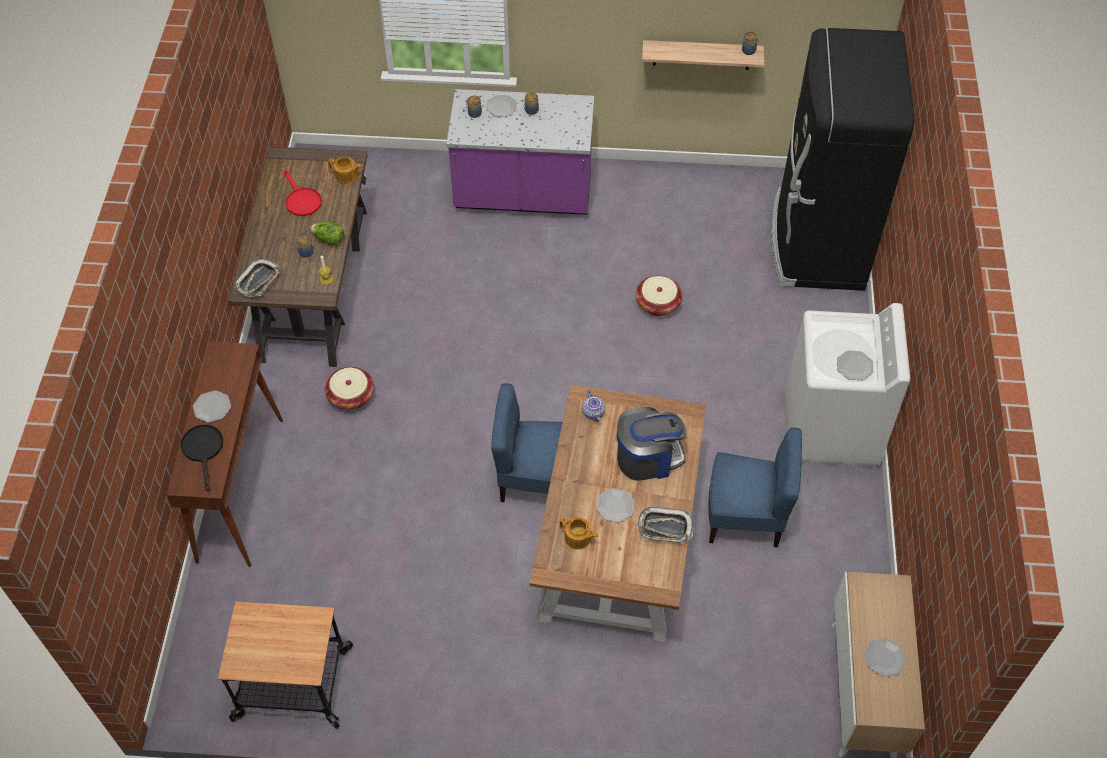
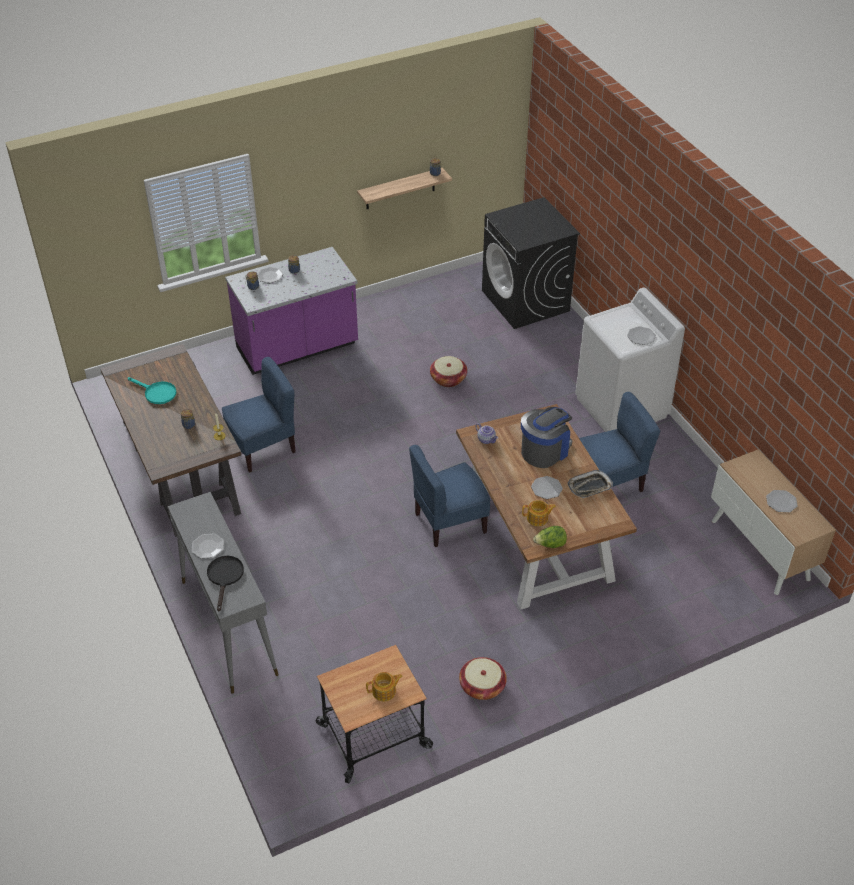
camera: 30 degrees left, 10 degrees down
brown console table [167,341,283,567] -> grey console table [168,492,279,694]
black frying pan [181,425,223,492] -> black frying pan turned 45 degrees clockwise [207,556,244,611]
tray [234,259,280,297] -> none
red frying pan [284,170,322,216] -> turquoise frying pan [128,377,176,404]
lettuce [310,221,344,245] -> lettuce moved to [533,526,567,548]
basket [325,367,374,410] -> basket moved to [459,657,507,700]
teapot [328,157,362,184] -> teapot moved to [366,672,403,701]
black fridge [771,28,914,291] -> black washing machine [482,197,580,329]
none -> blue chair [222,357,296,473]

